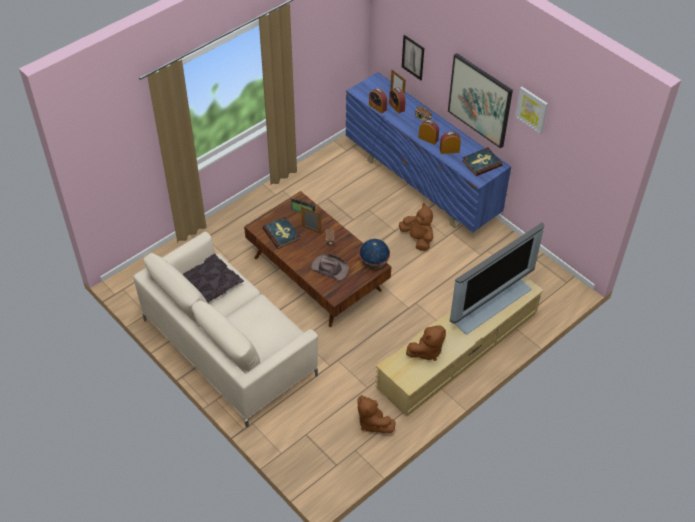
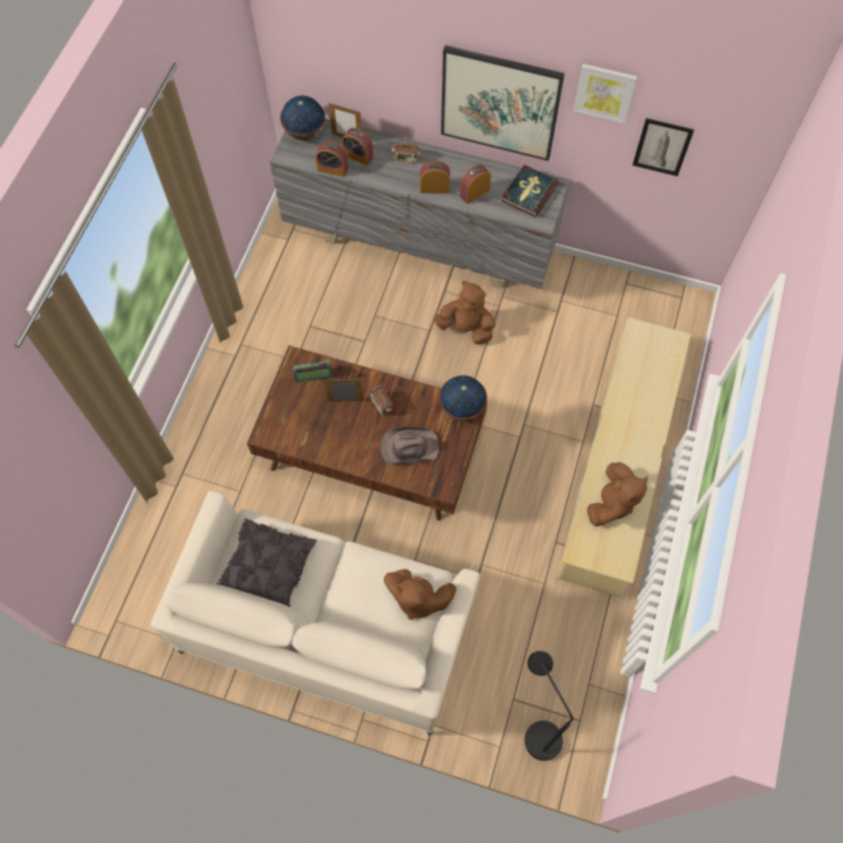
camera: 30 degrees left, 15 degrees up
book [263,217,300,249] -> none
blue cabinet [346,72,511,233] -> grey cabinet [270,119,570,289]
brown plush toy [357,395,396,433] -> brown plush toy moved to [384,569,456,620]
picture [402,35,424,80] -> picture moved to [633,118,694,176]
television [450,223,544,335] -> none
none -> globe [280,96,325,141]
none -> black floor lamp [525,651,573,761]

